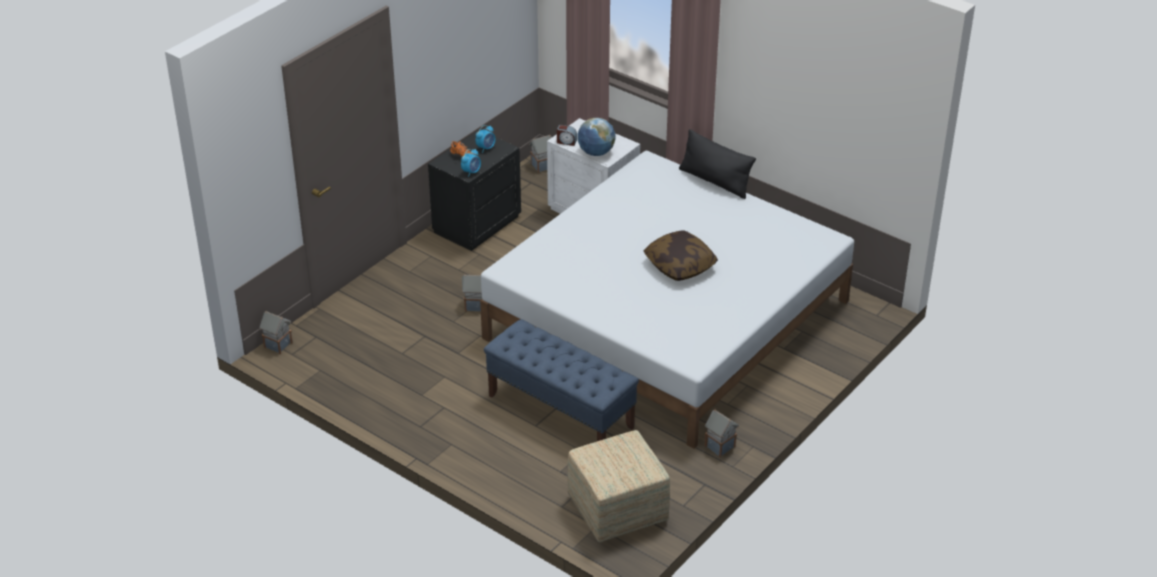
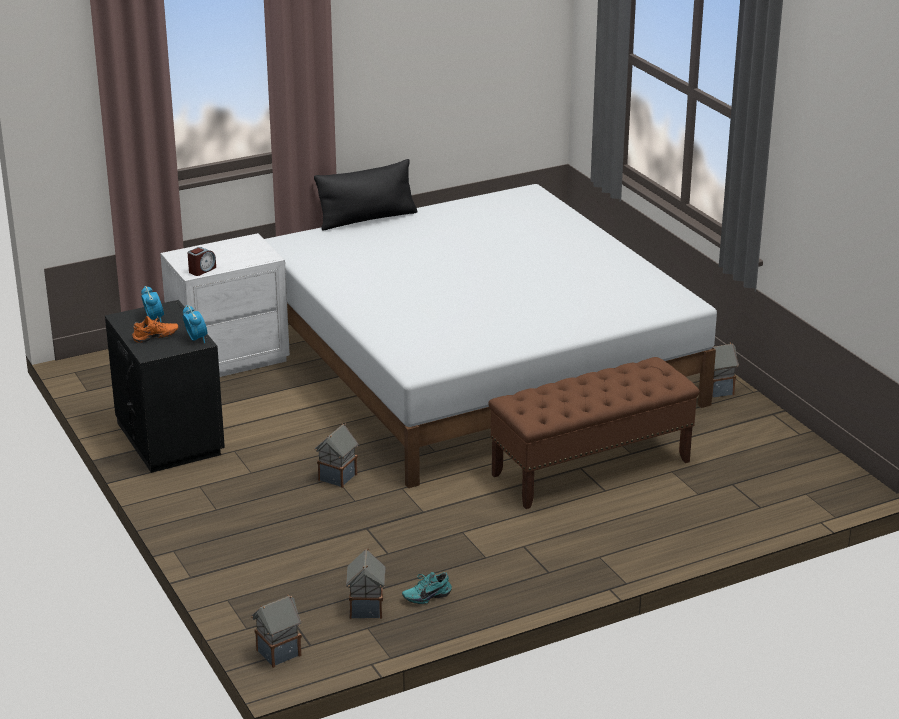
camera: 65 degrees left, 10 degrees down
blue bench [484,319,639,441] -> brown bench [488,357,699,509]
toy house [529,135,552,173] -> toy house moved to [346,548,385,619]
ottoman [567,430,670,542] -> none
globe [577,118,615,156] -> none
pillow [644,230,718,281] -> none
none -> turquoise shoe [402,572,452,604]

